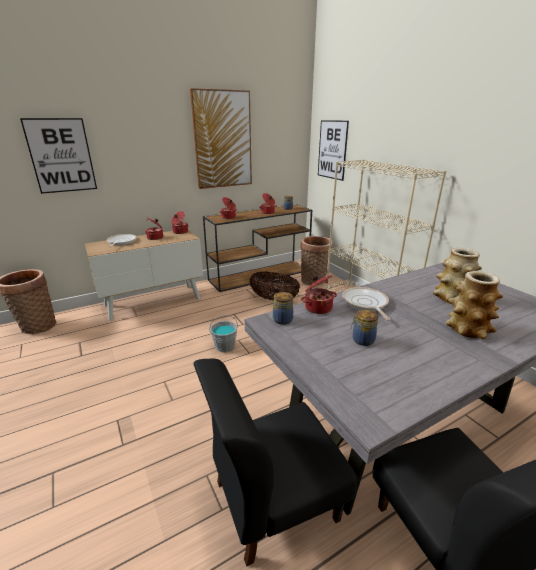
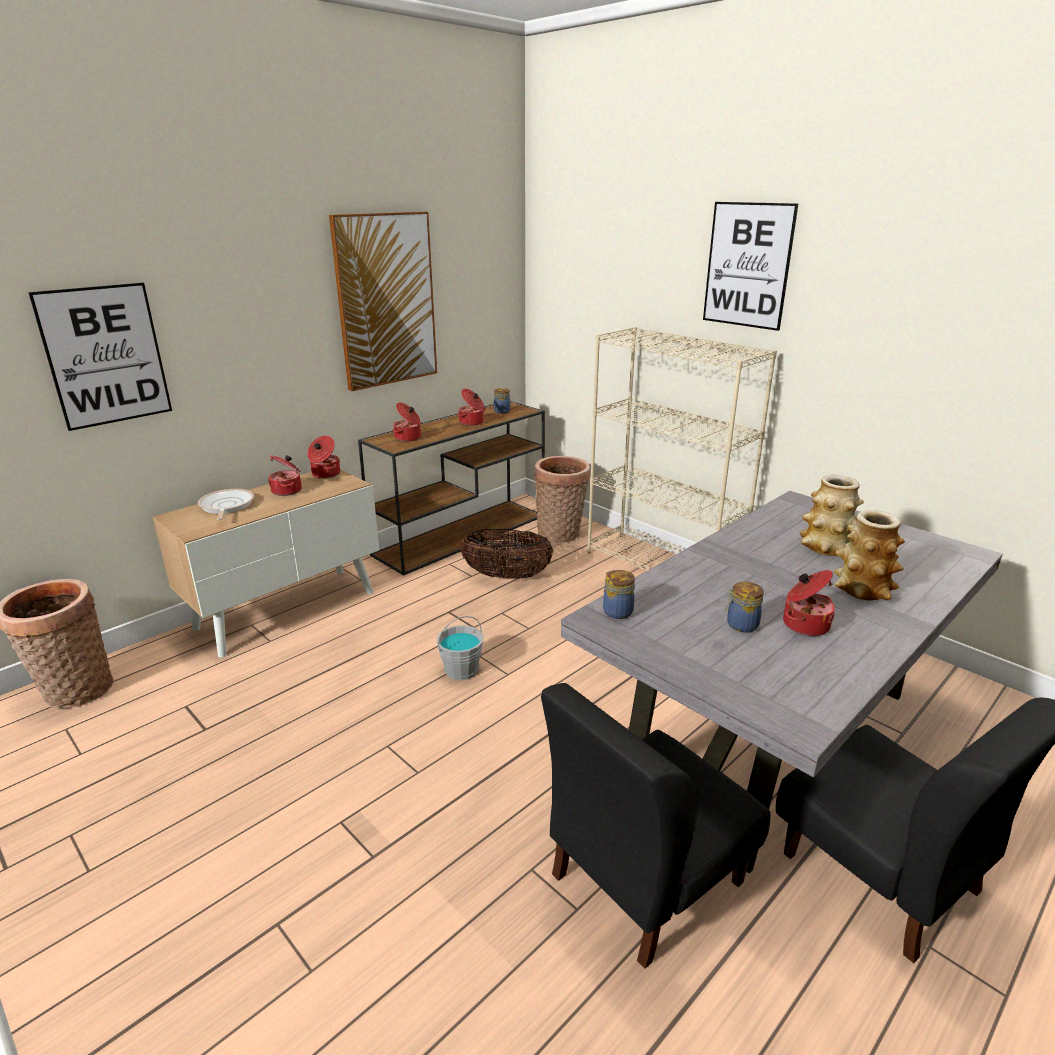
camera: 15 degrees left, 0 degrees up
cooking pot [301,275,337,314] -> cooking pot moved to [783,570,835,636]
picture [318,120,349,181] -> picture moved to [703,202,798,331]
frying pan [342,287,391,320] -> none

